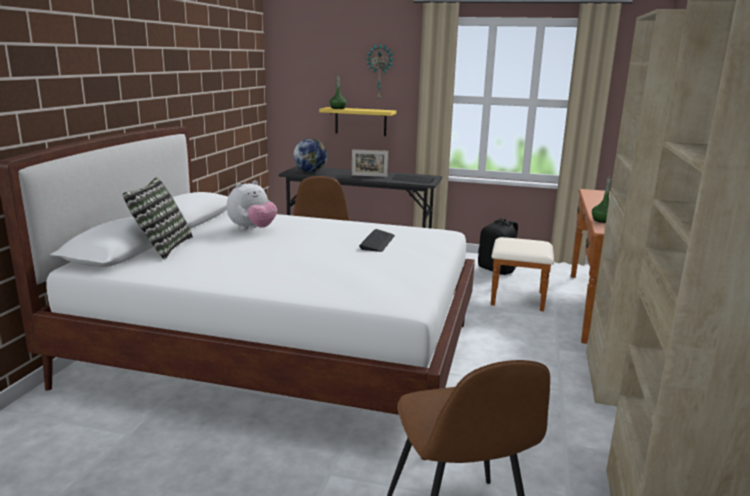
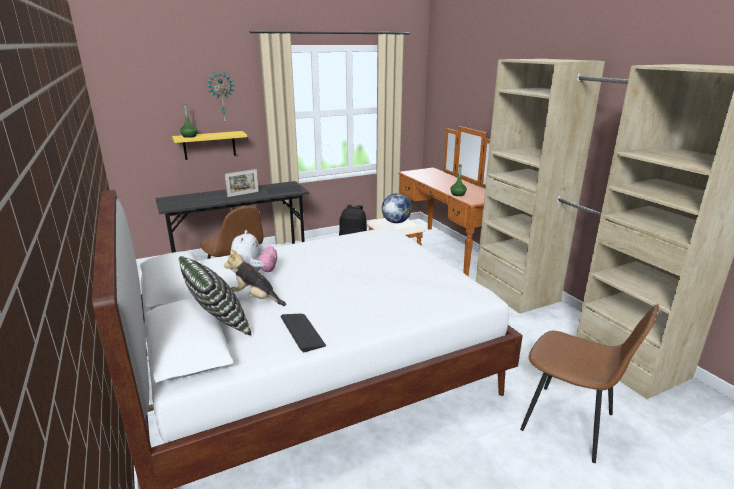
camera: 40 degrees left, 5 degrees up
globe [294,138,327,172] -> globe moved to [382,193,412,223]
keyboard [359,229,395,252] -> keyboard moved to [281,314,326,352]
none -> plush toy [224,249,286,306]

